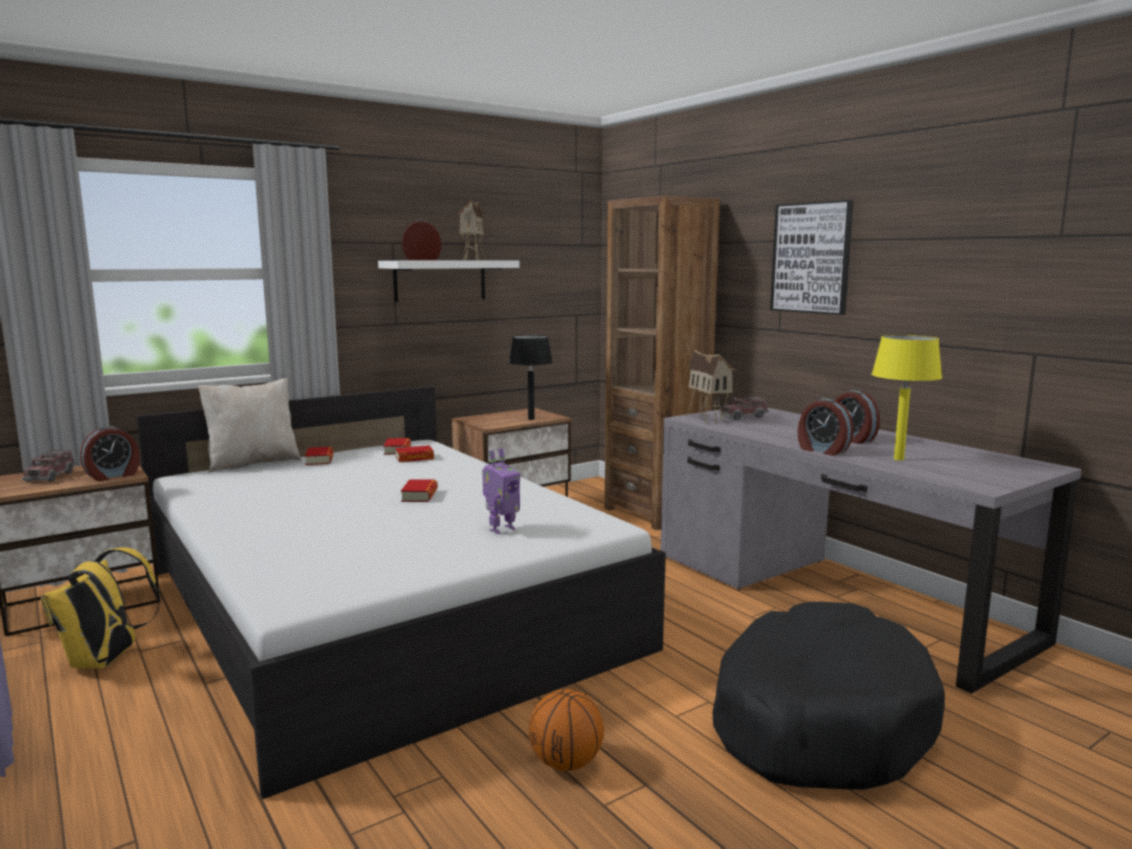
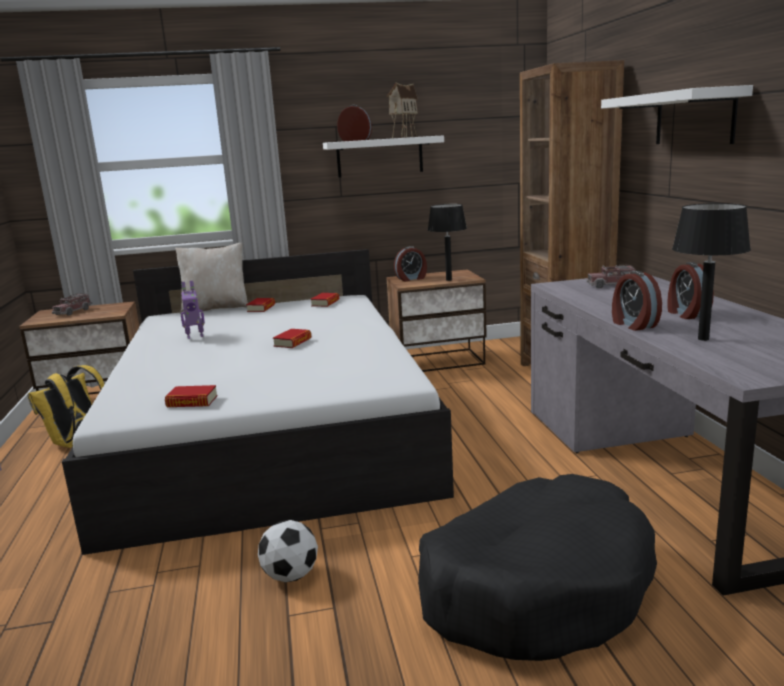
camera: 25 degrees right, 5 degrees up
alarm clock [80,426,140,481] -> alarm clock moved to [394,246,427,281]
book [395,445,434,462] -> book moved to [165,385,217,407]
toy robot [482,448,521,534] -> toy robot moved to [181,281,205,339]
basketball [529,689,604,771] -> football [258,520,318,582]
toy house [687,350,735,424] -> none
picture [770,200,854,315] -> white shelf [601,85,753,144]
yellow table lamp [872,335,942,461] -> black table lamp [672,203,751,341]

